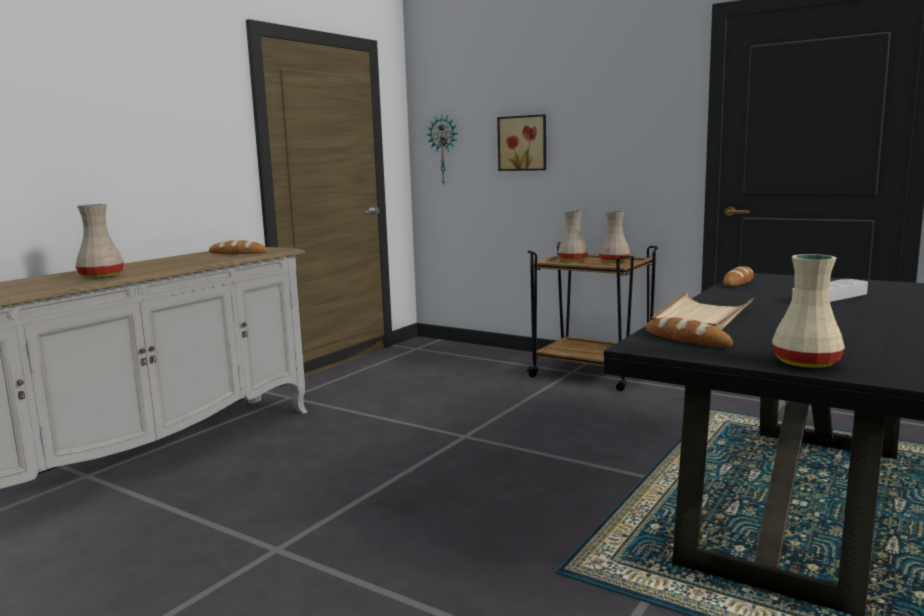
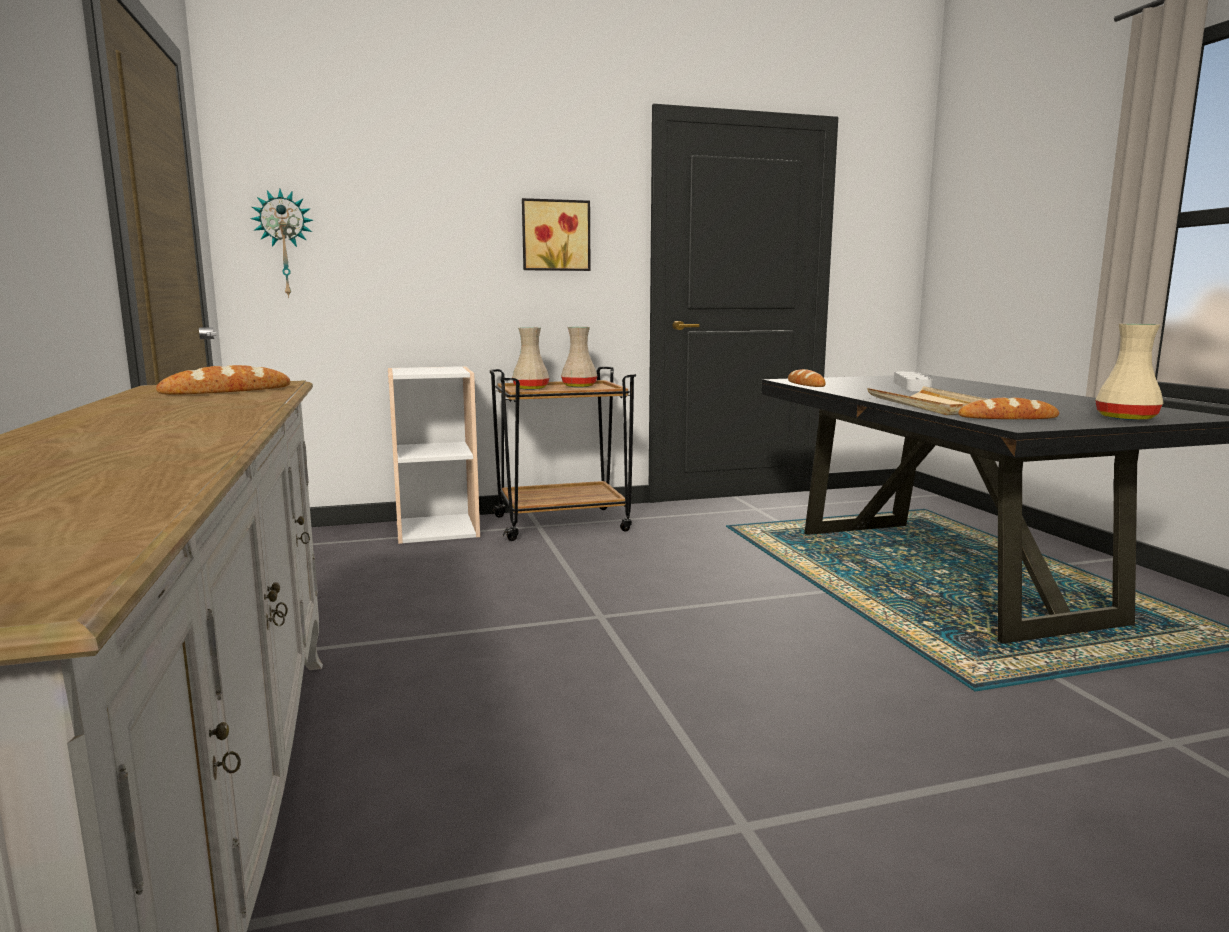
camera: 50 degrees left, 0 degrees up
beige vase [75,204,124,278] -> none
picture [497,114,546,171] -> picture moved to [522,198,591,271]
none -> bookcase [388,366,480,544]

